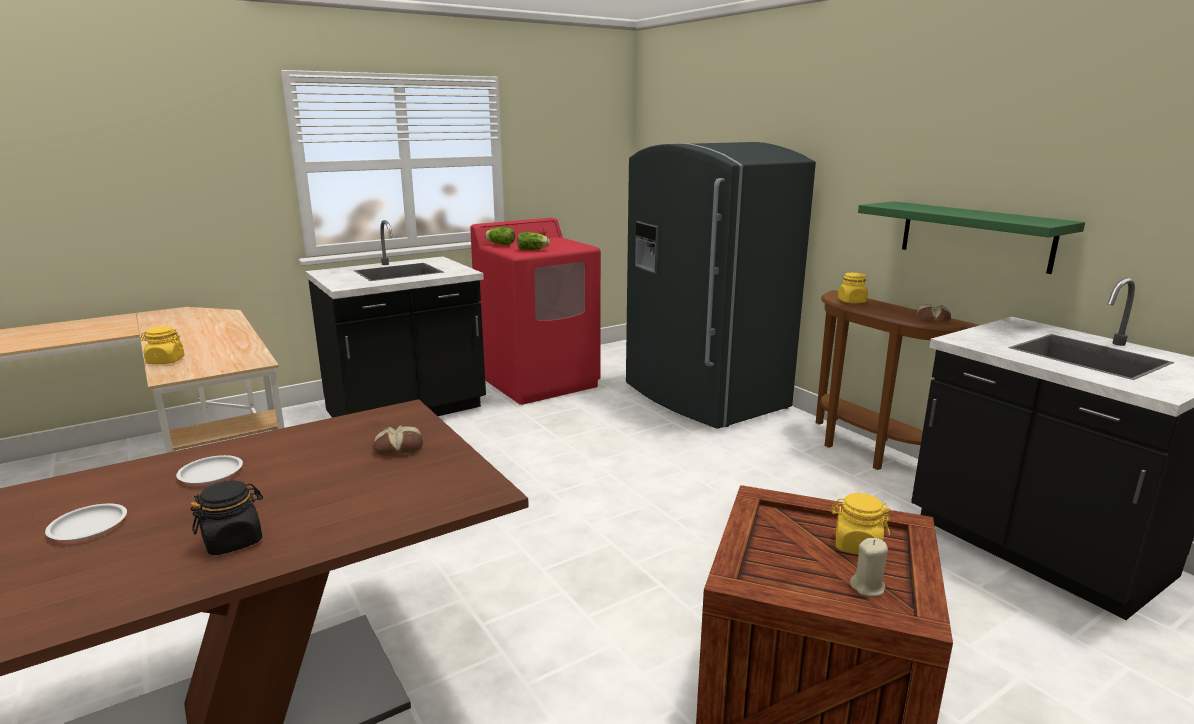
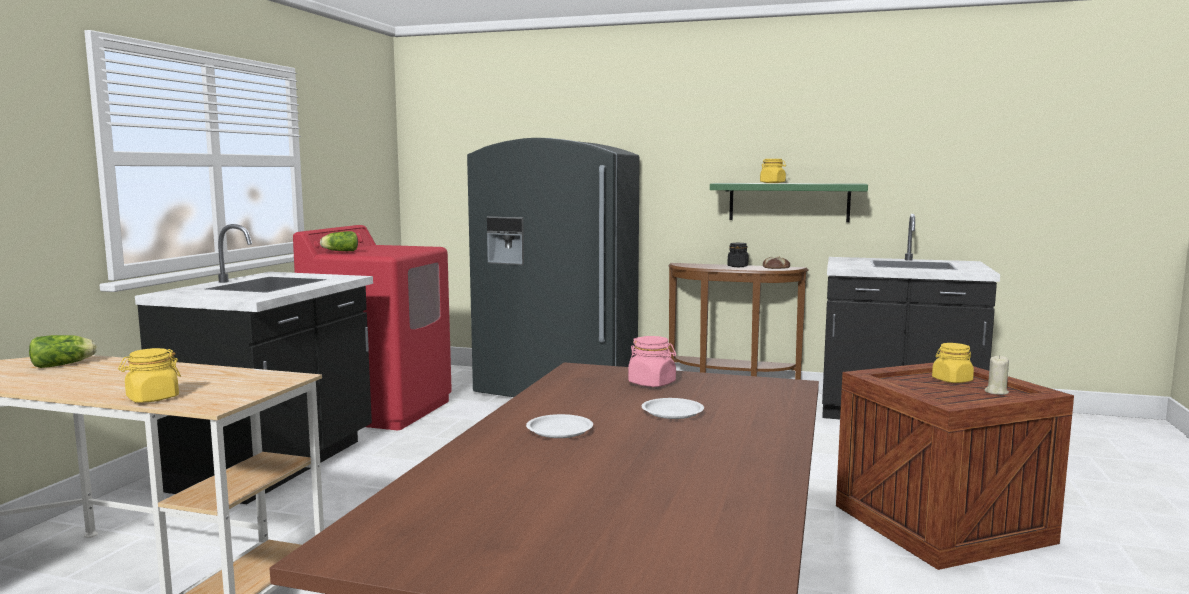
camera: 40 degrees left, 10 degrees down
white plate [45,504,127,541] -> white plate moved to [642,398,704,419]
black jar [191,480,263,555] -> black jar moved to [727,243,748,267]
bread [373,425,423,456] -> pink jar [628,336,676,387]
lettuce [517,232,550,250] -> lettuce moved to [29,335,97,368]
yellow jar [838,273,868,303] -> yellow jar moved to [760,159,786,183]

